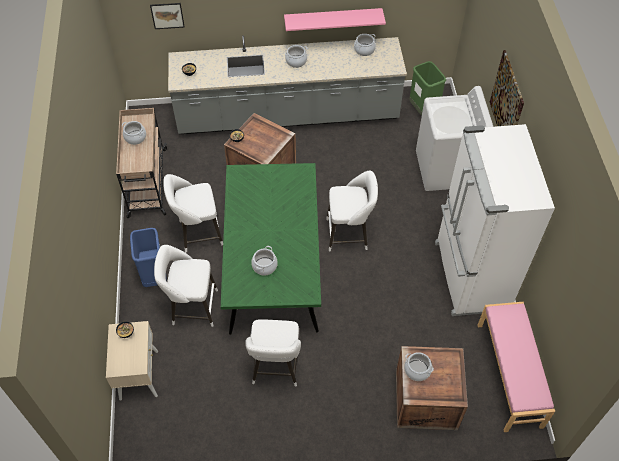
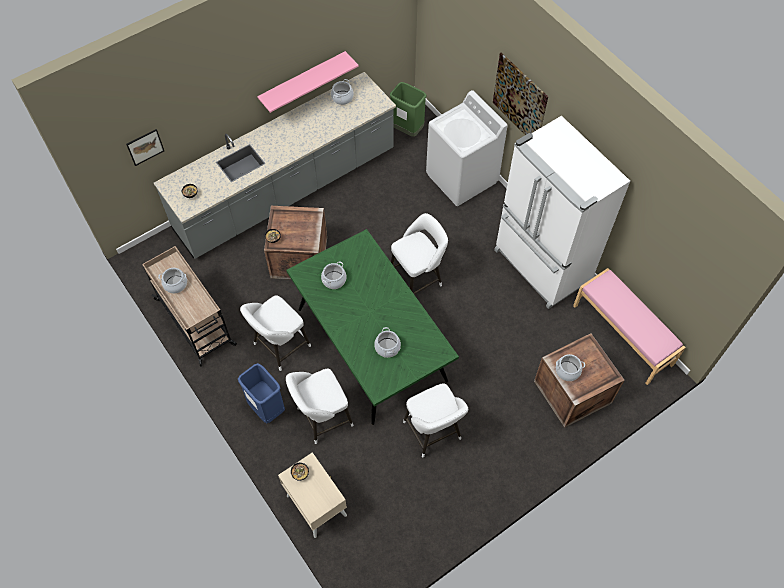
camera: 30 degrees left, 5 degrees up
cooking pot [285,45,308,68] -> cooking pot moved to [321,261,347,289]

